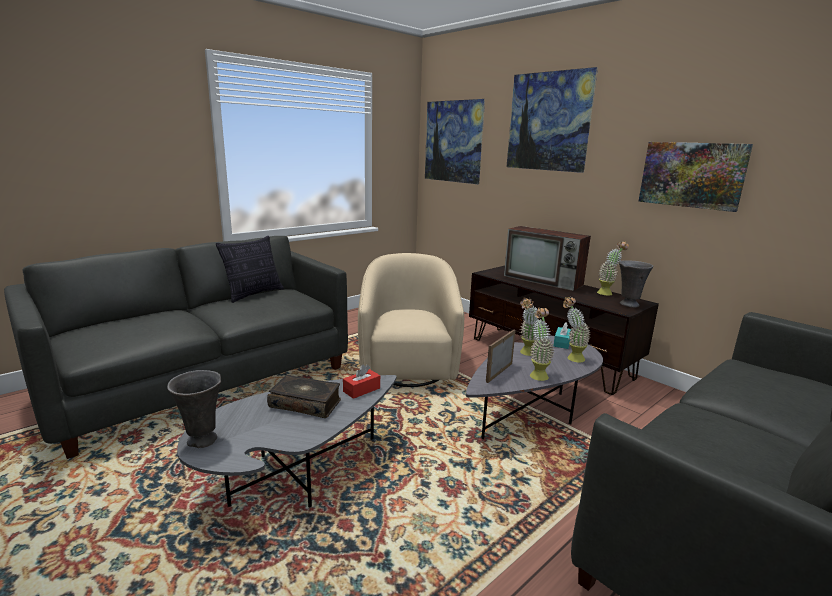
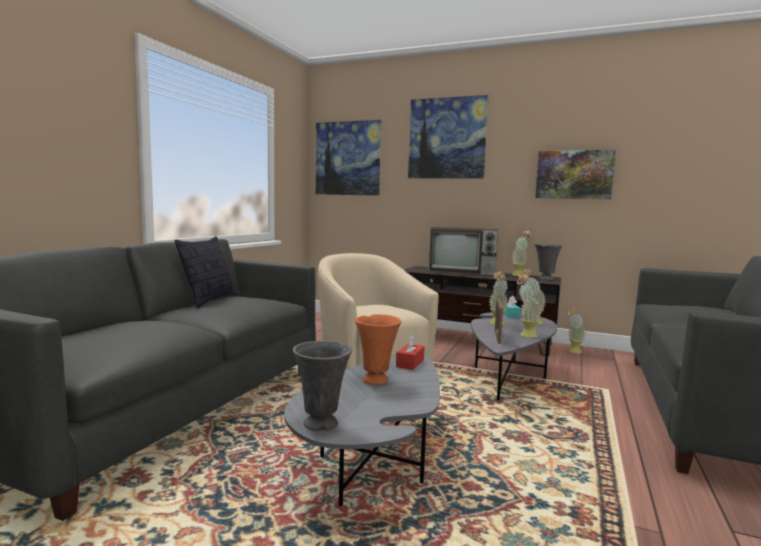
camera: 25 degrees left, 10 degrees down
book [267,375,341,418] -> orange vase [355,314,402,385]
none -> potted plant [567,307,585,353]

